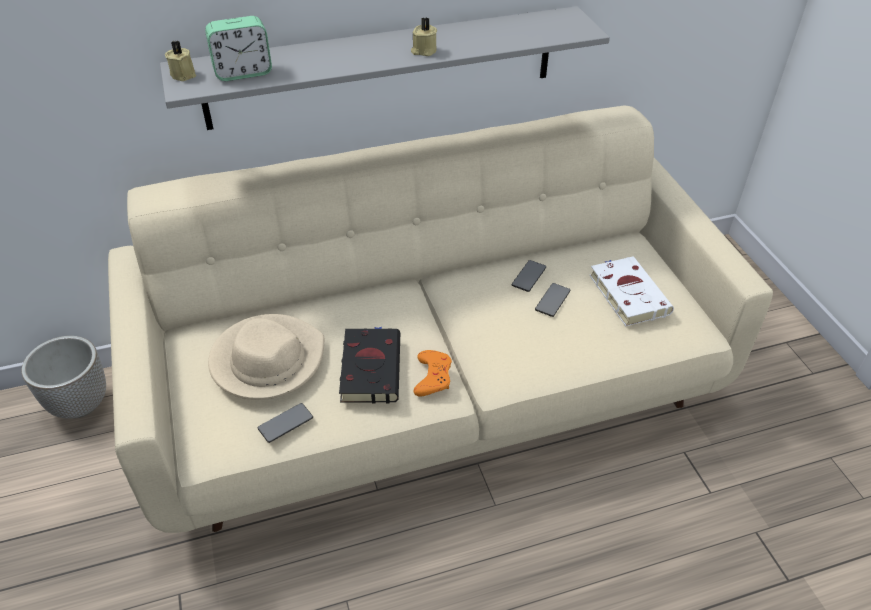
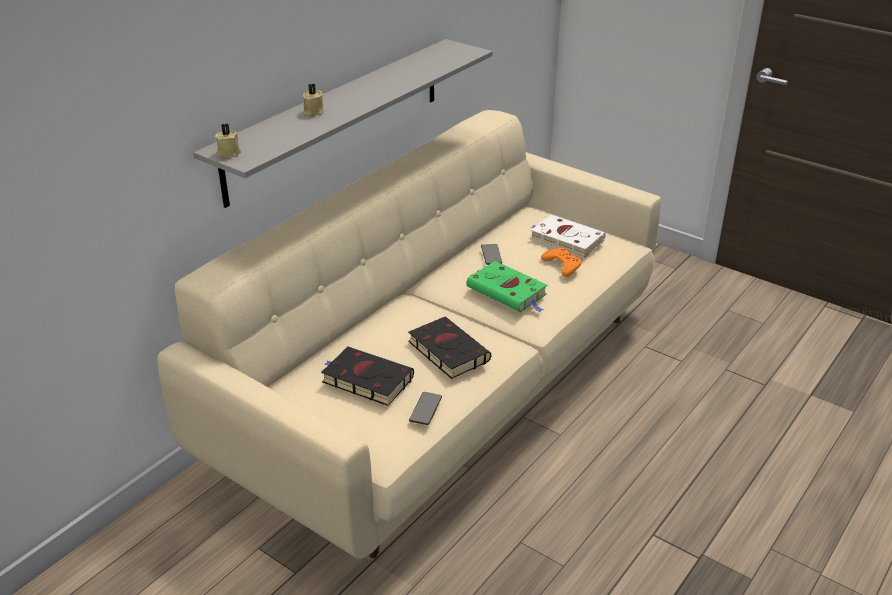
camera: 35 degrees left, 10 degrees down
planter [21,336,106,419] -> none
alarm clock [205,16,272,81] -> none
beige hat [208,314,324,400] -> black book [321,347,414,406]
beige candle [411,18,437,56] -> beige candle moved to [303,84,323,117]
orange game controller [414,350,452,397] -> orange game controller moved to [541,248,582,277]
phone [535,283,570,317] -> none
none -> green book [466,261,547,312]

